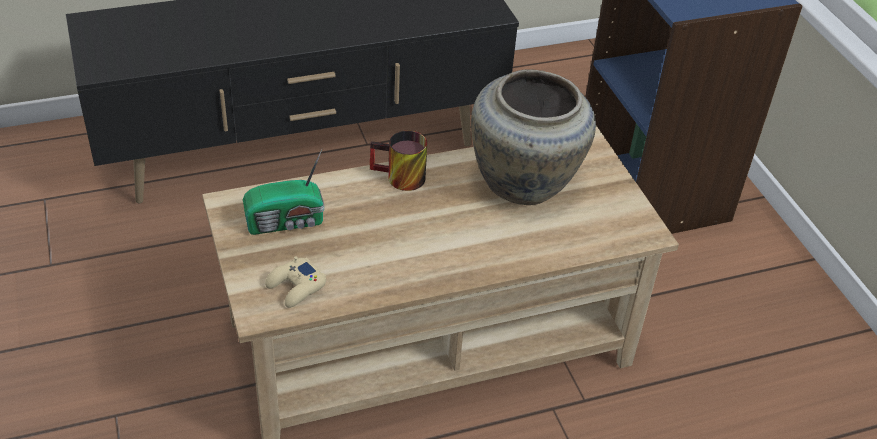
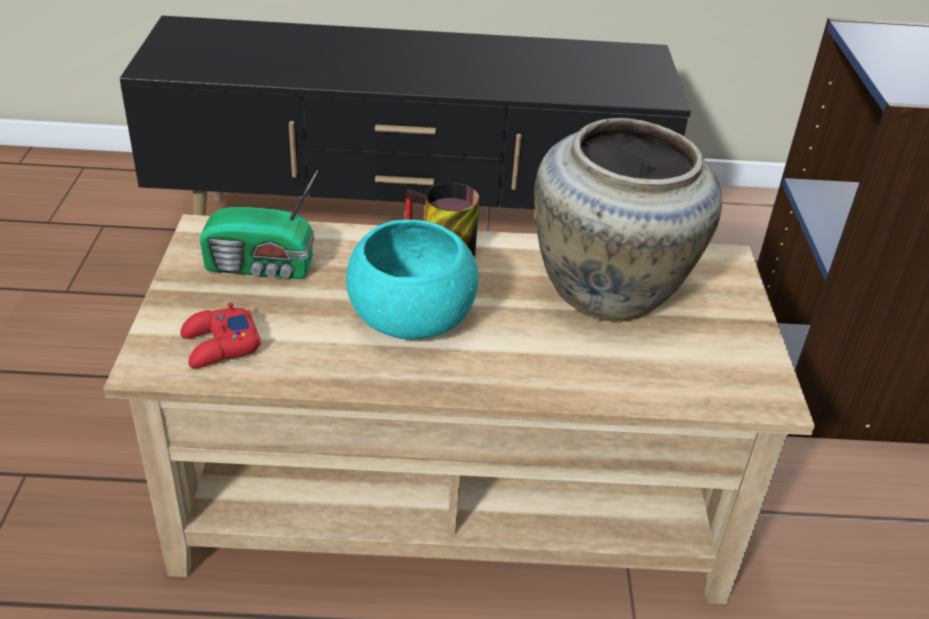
camera: 20 degrees right, 5 degrees down
beige game controller [265,256,326,308] -> red game controller [180,302,261,368]
none -> turquoise bowl [346,220,478,340]

